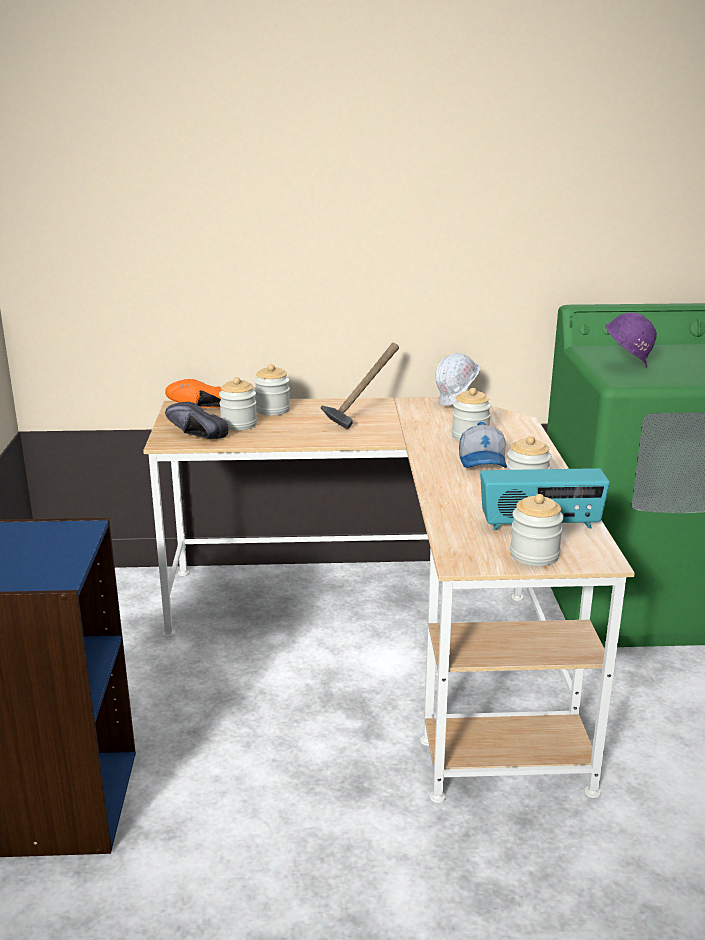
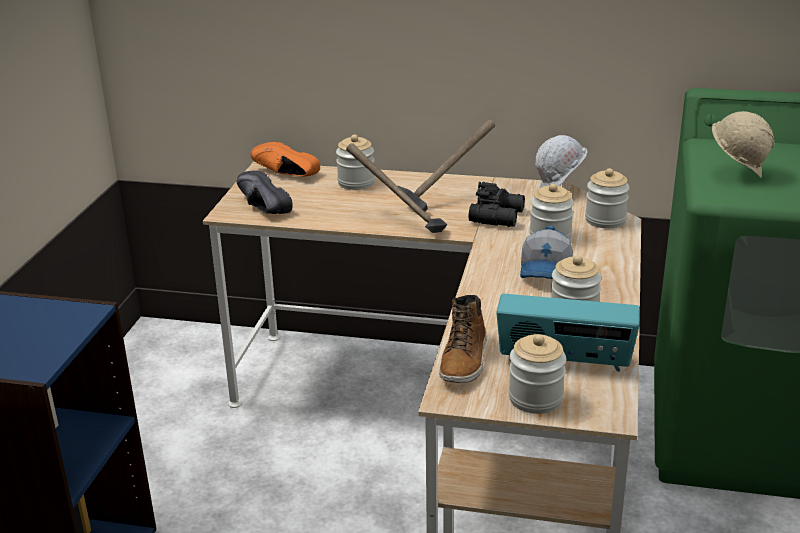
camera: 15 degrees right, 5 degrees up
jar [219,377,257,431] -> jar moved to [585,168,630,228]
purple hard hat [605,312,657,368] -> beige hard hat [712,111,774,178]
none -> hammer [346,143,447,233]
none -> boot [439,295,486,383]
none -> black binoculars [469,182,525,227]

